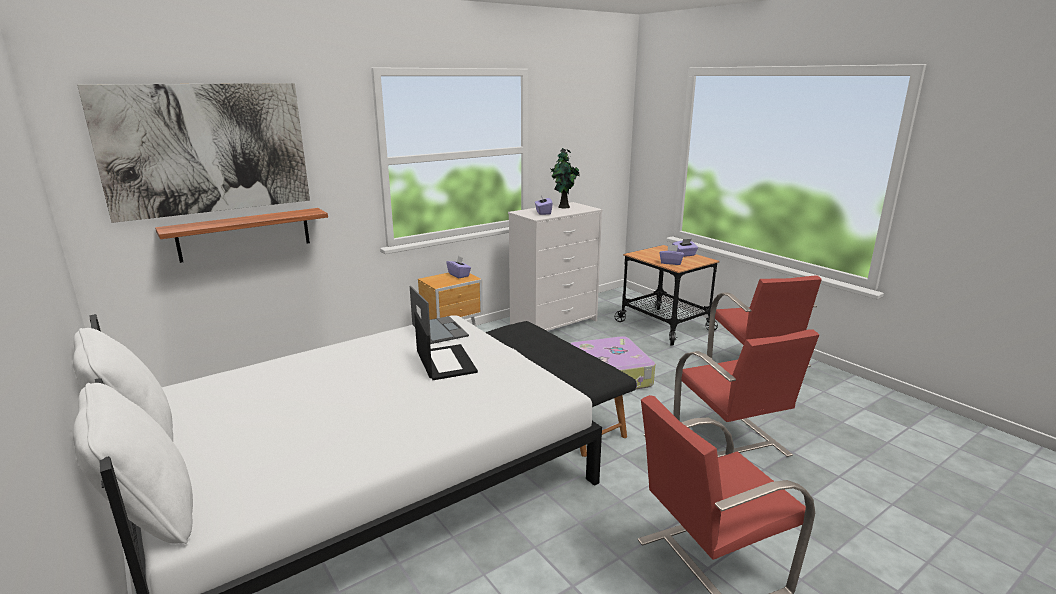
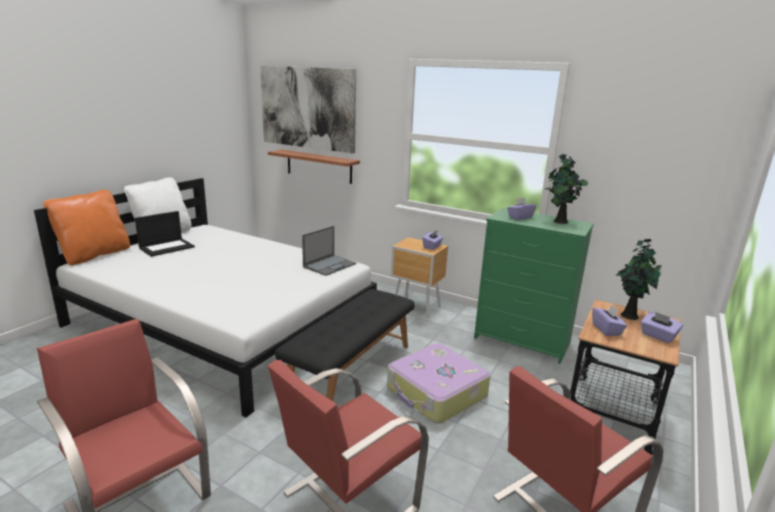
camera: 65 degrees right, 0 degrees up
white pillow [73,383,193,544] -> orange pillow [43,190,130,266]
laptop [414,311,478,380] -> laptop moved to [135,211,195,257]
white dresser [508,202,603,331] -> green dresser [474,208,594,364]
none -> potted plant [616,239,662,320]

